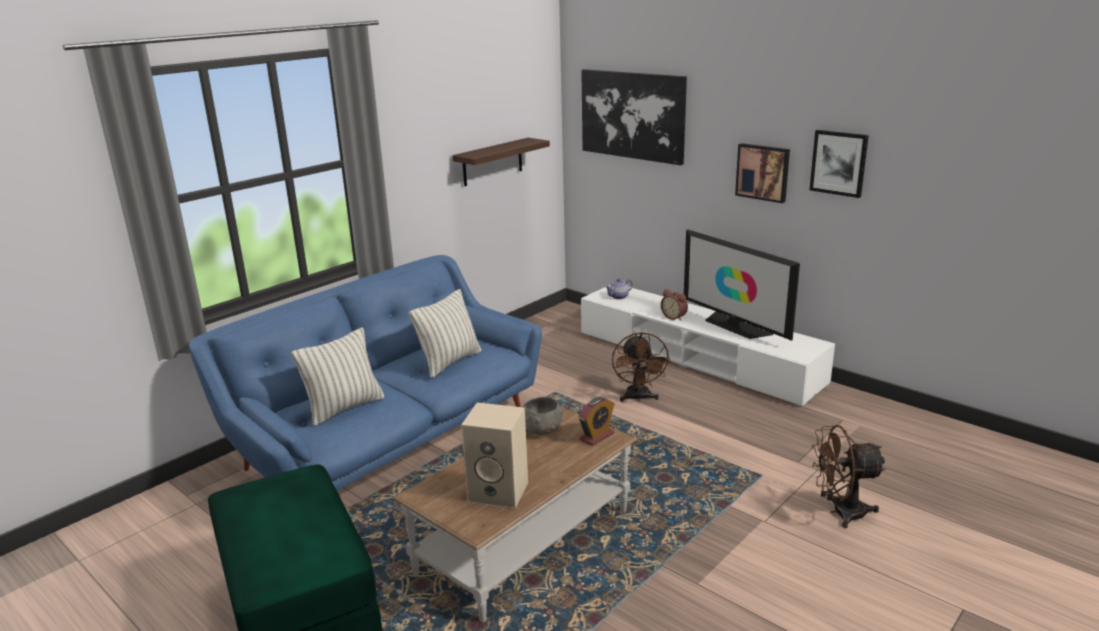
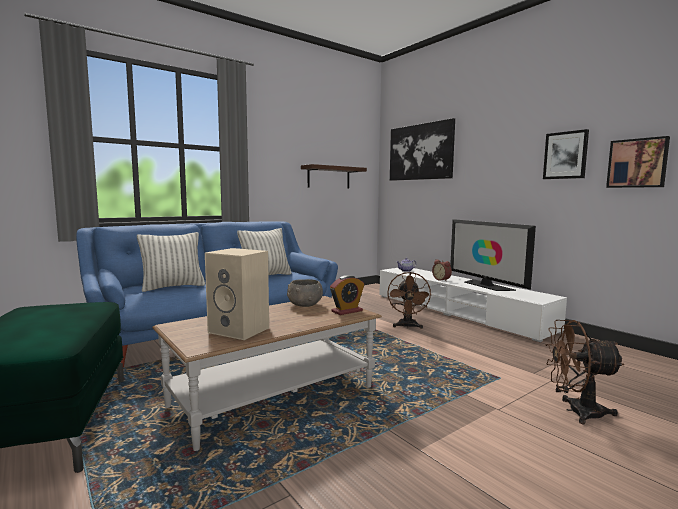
camera: 10 degrees right, 15 degrees down
picture [735,143,790,203] -> picture moved to [606,136,670,188]

